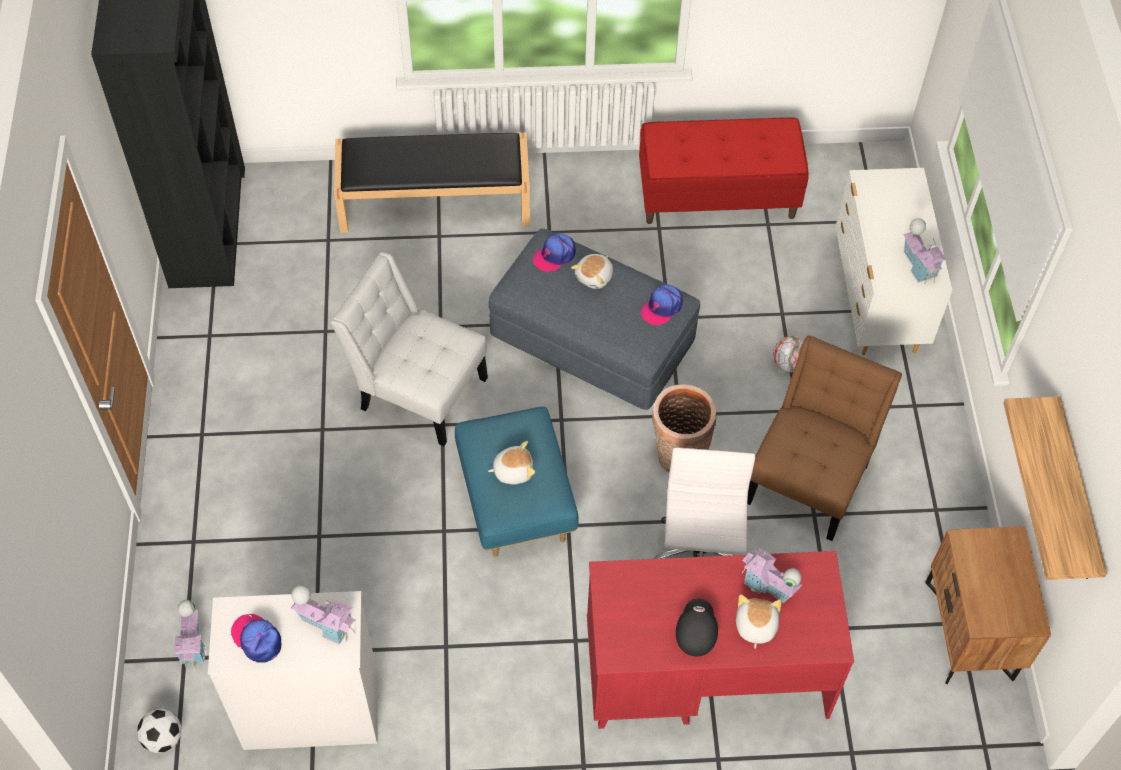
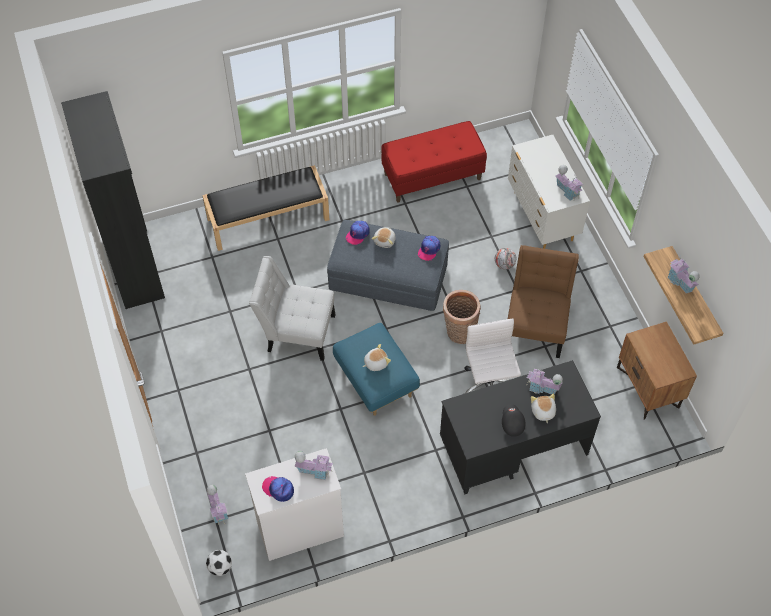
camera: 15 degrees left, 0 degrees up
red desk [587,551,854,729] -> black desk [440,360,601,494]
none -> toy house [668,258,700,293]

